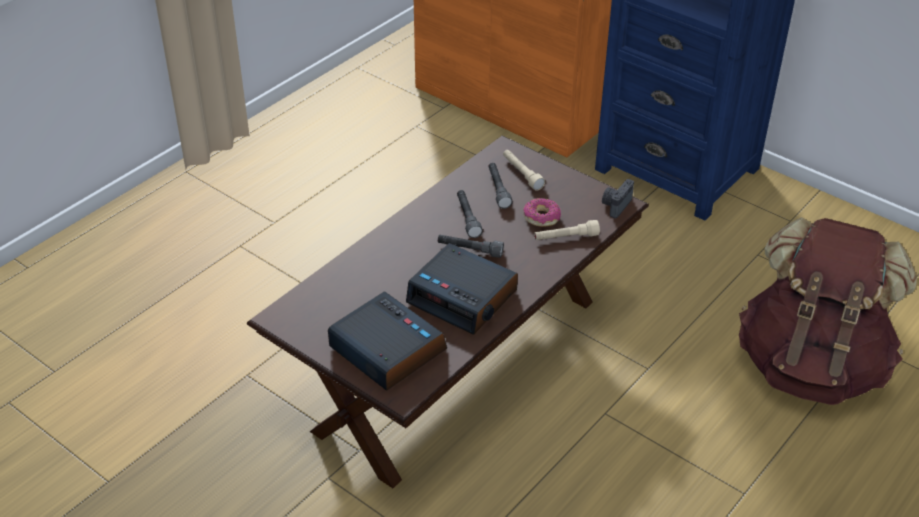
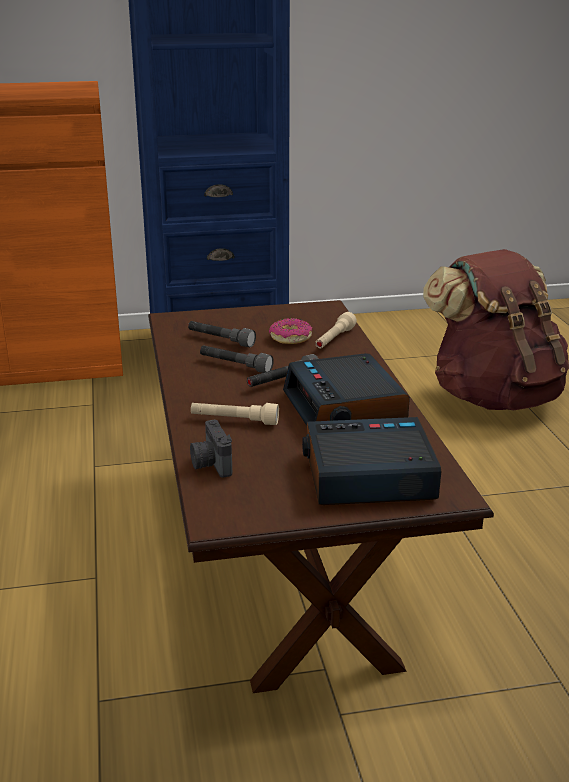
camera: 50 degrees left, 15 degrees down
alarm clock [406,243,518,335] -> alarm clock turned 90 degrees clockwise [283,353,410,426]
beige flashlight [503,150,545,191] -> beige flashlight moved to [191,403,279,425]
camera [602,179,634,218] -> camera moved to [190,420,232,478]

